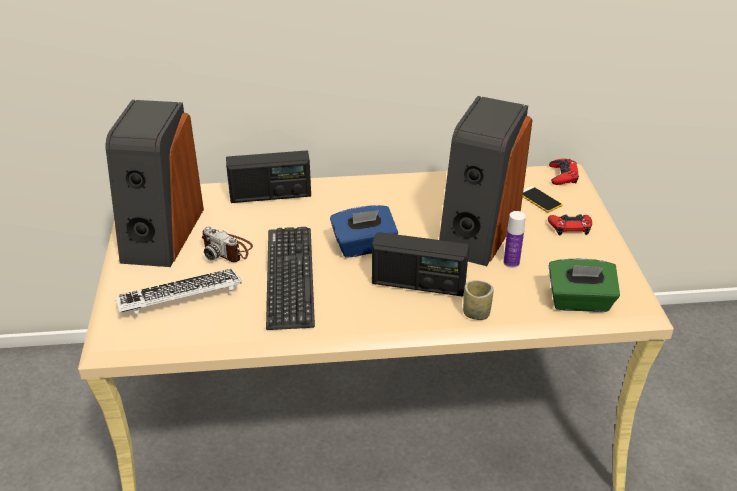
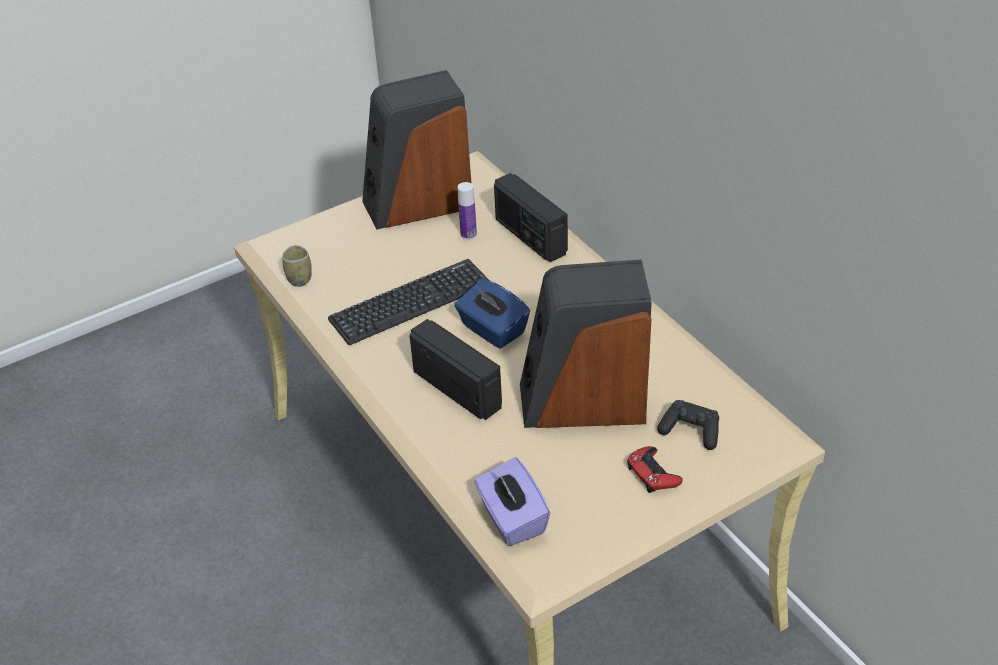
camera: 65 degrees right, 5 degrees up
keyboard [116,269,242,314] -> none
camera [202,226,253,262] -> none
radio [372,232,469,296] -> radio turned 150 degrees clockwise [409,319,502,420]
cup [463,280,494,320] -> cup moved to [282,245,312,287]
bottle [503,211,526,268] -> bottle moved to [457,182,477,239]
phone [523,186,562,213] -> black game controller [657,400,719,450]
red game controller [549,159,579,185] -> none
green tissue box [549,259,620,312] -> purple tissue box [474,457,550,546]

